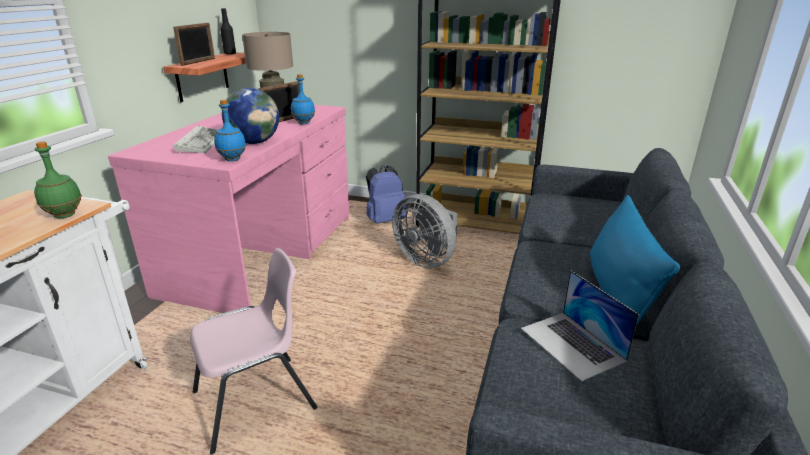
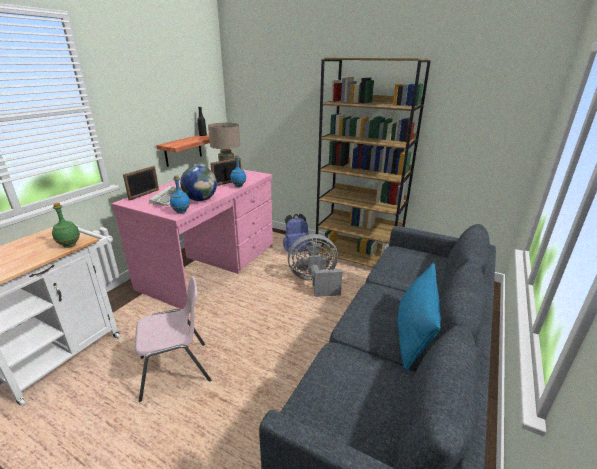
camera: 10 degrees right, 0 degrees up
picture frame [173,23,215,66] -> picture frame moved to [123,166,159,201]
grey fan [392,194,457,268] -> grey fan turned 120 degrees clockwise [288,234,343,297]
laptop [521,270,639,381] -> none

